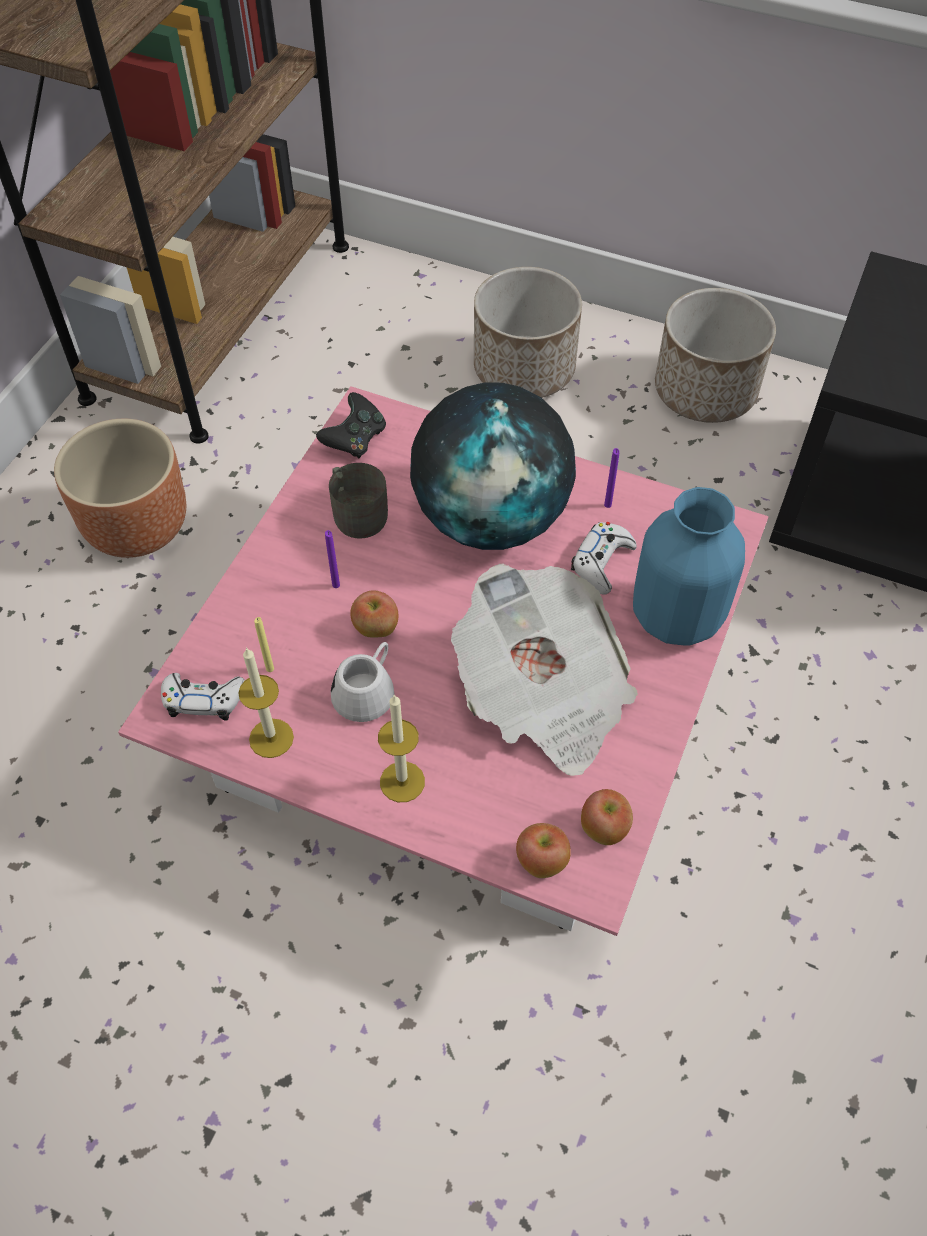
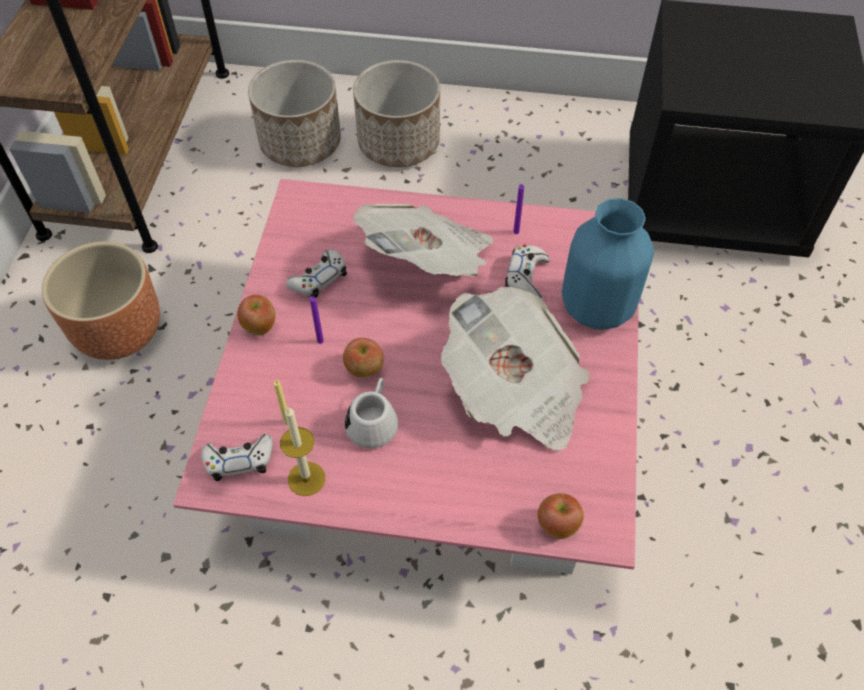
camera: 15 degrees left, 0 degrees up
black game controller [316,392,386,458] -> none
grey mug [329,463,388,539] -> white game controller [286,250,347,298]
candle [378,695,425,802] -> none
globe [410,383,576,550] -> newspaper [353,204,494,277]
apple [581,789,633,845] -> apple moved to [237,295,275,335]
planter [655,288,776,423] -> planter moved to [248,60,341,167]

